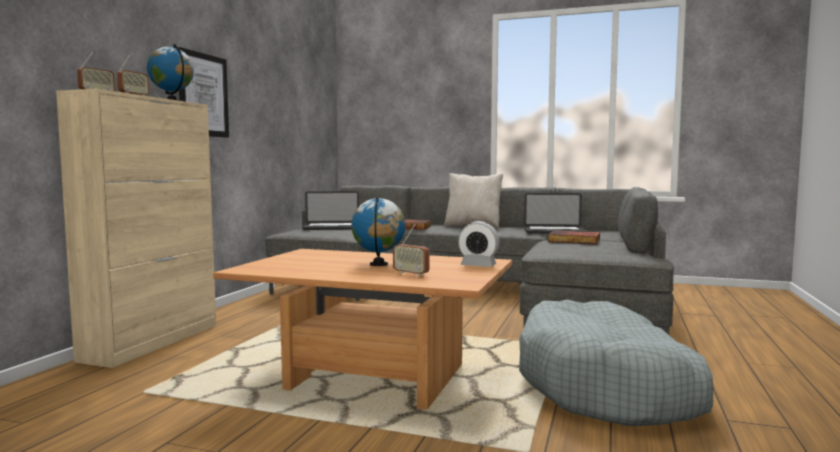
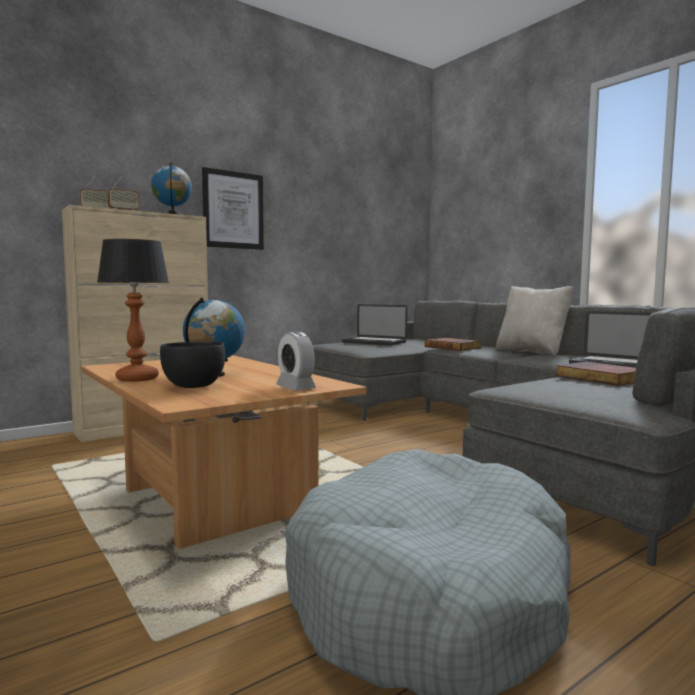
camera: 35 degrees right, 0 degrees up
radio [393,224,429,277] -> black bowl [160,342,225,388]
none -> table lamp [97,239,169,382]

